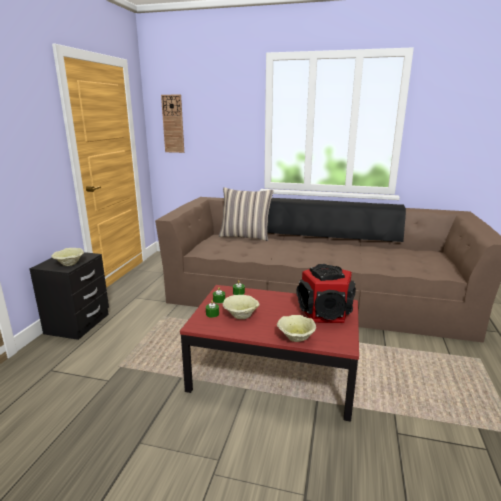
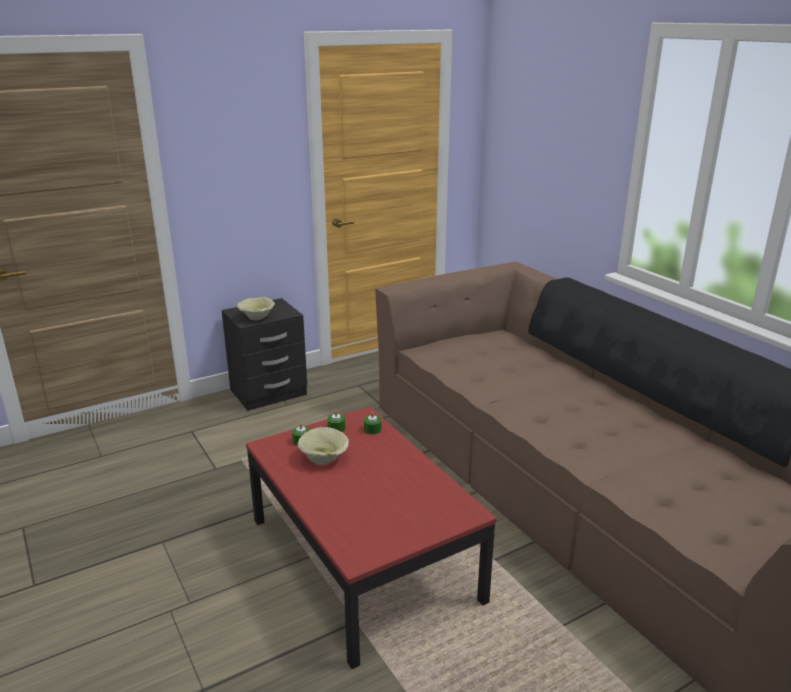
camera: 45 degrees right, 5 degrees up
wall clock [161,95,184,153] -> none
pillow [219,187,274,241] -> none
beige bowl [277,315,316,342] -> none
speaker [297,264,356,323] -> none

